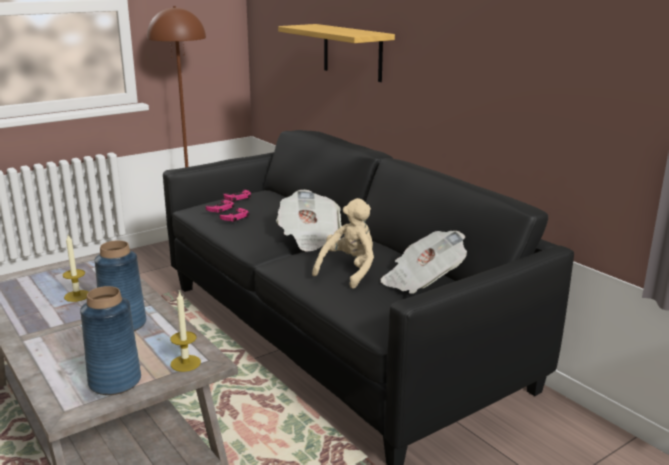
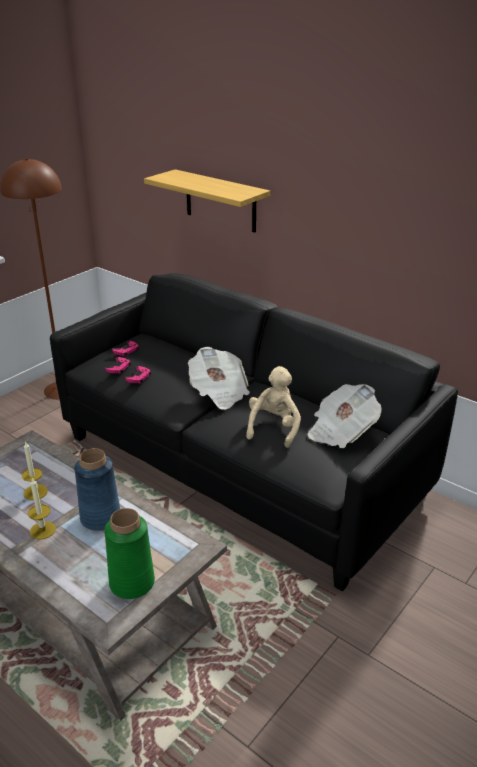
camera: 15 degrees left, 10 degrees up
blue vase [80,286,141,395] -> green vase [104,508,155,599]
candle [170,291,201,372] -> candle moved to [28,477,56,540]

